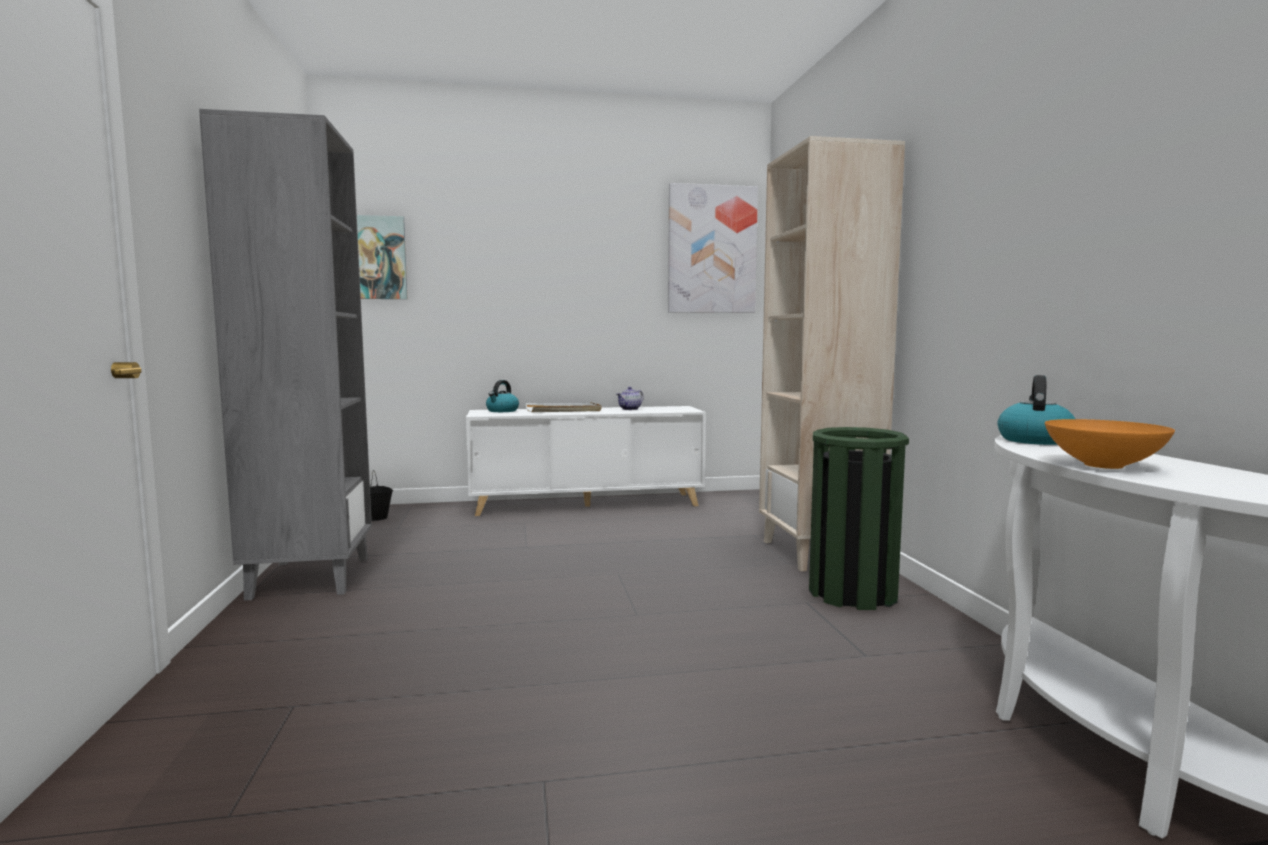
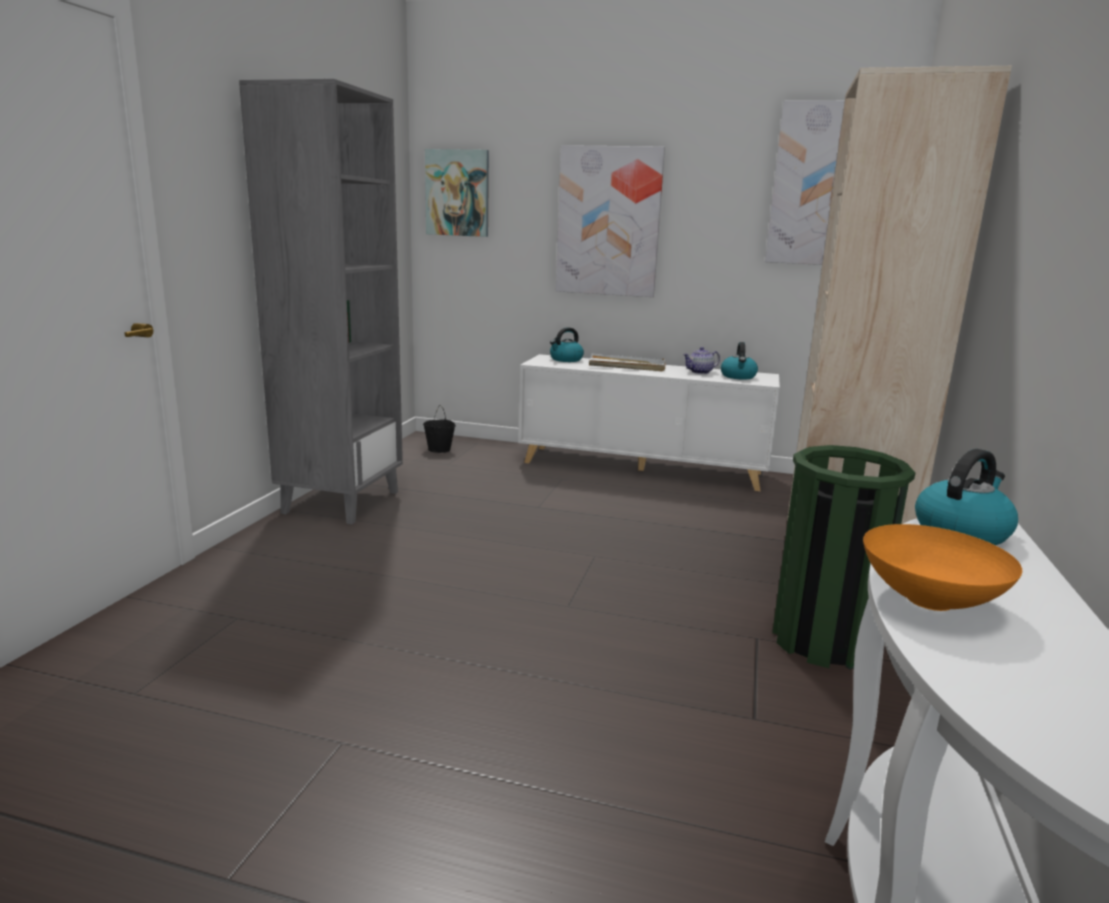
camera: 25 degrees right, 10 degrees up
none -> picture [556,145,665,297]
none -> kettle [721,342,758,379]

